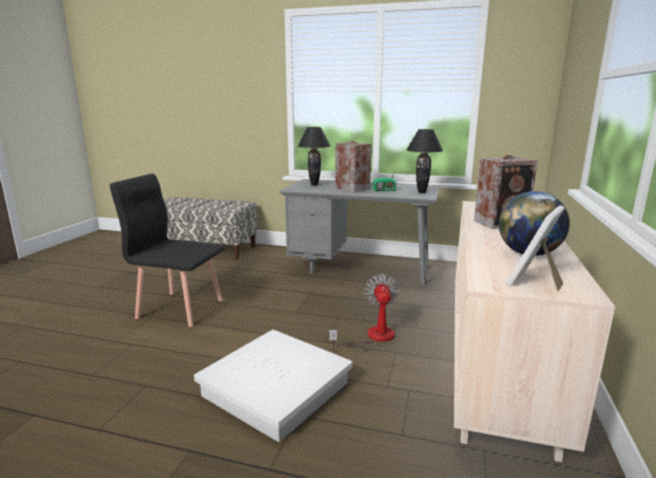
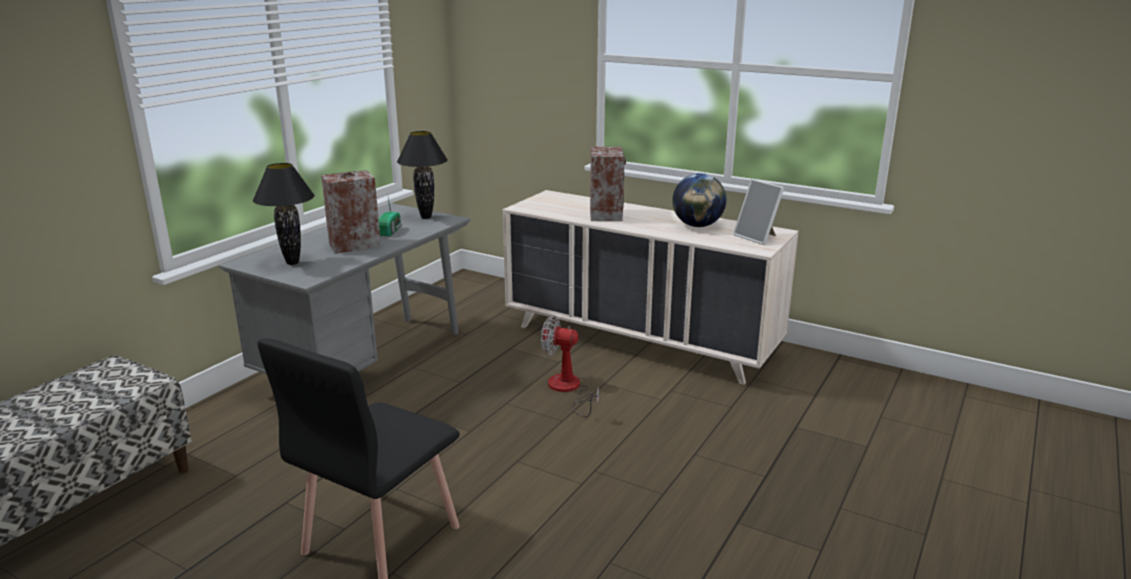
camera: 75 degrees left, 5 degrees up
white storage box [194,329,353,442] -> none

